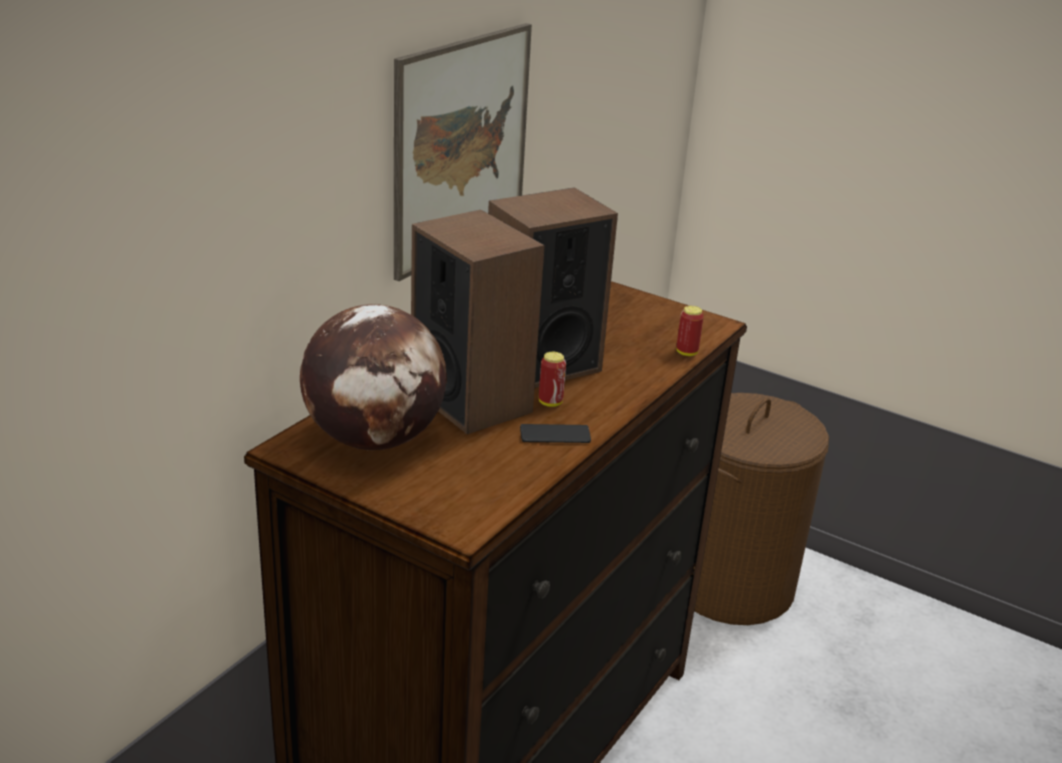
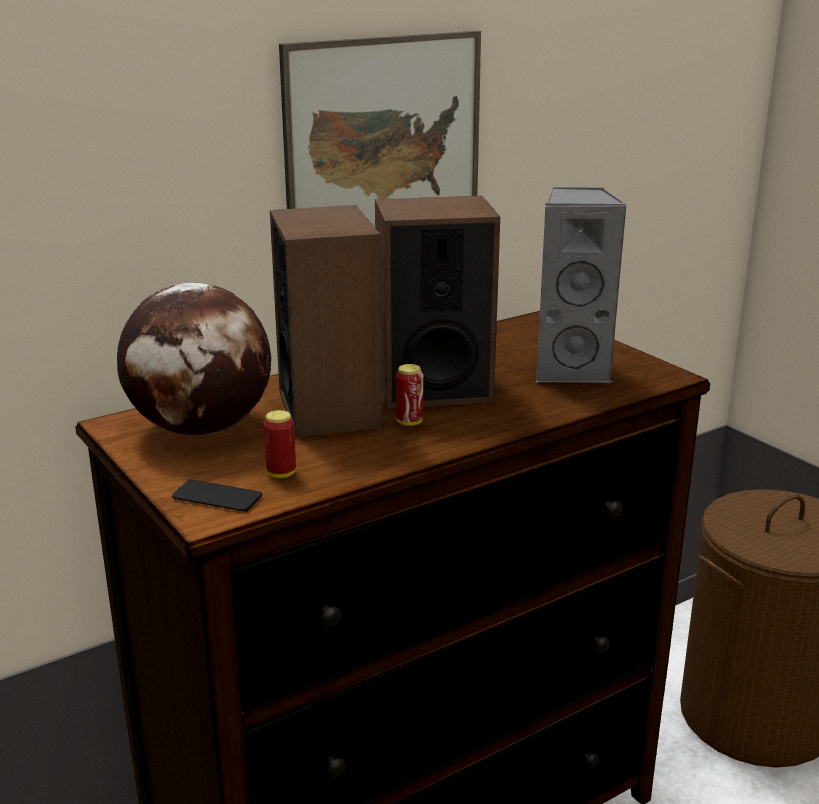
camera: 25 degrees right, 5 degrees down
phone [520,424,591,443] -> phone moved to [172,479,262,512]
can [676,306,704,356] -> can moved to [263,410,296,478]
none -> grey speaker [536,188,627,384]

